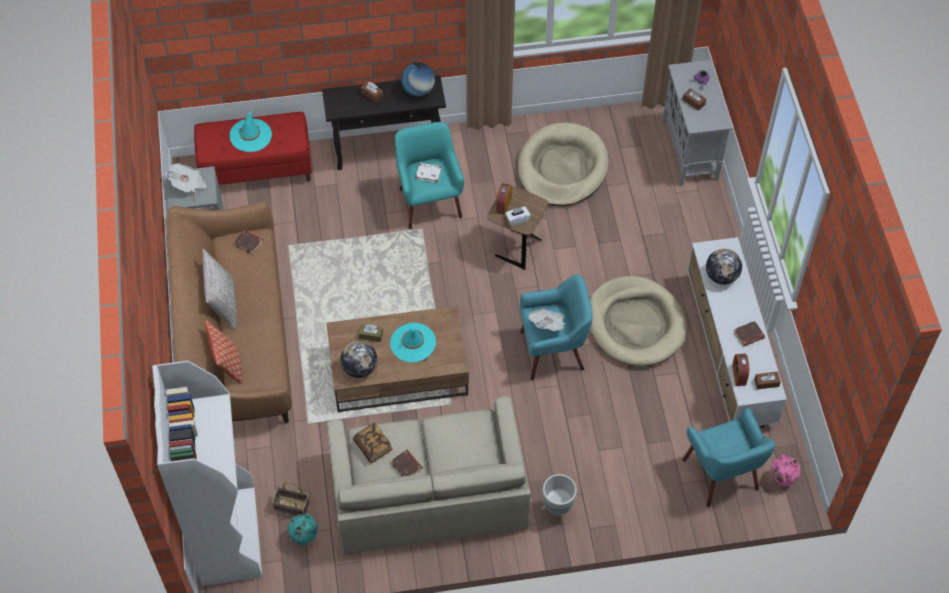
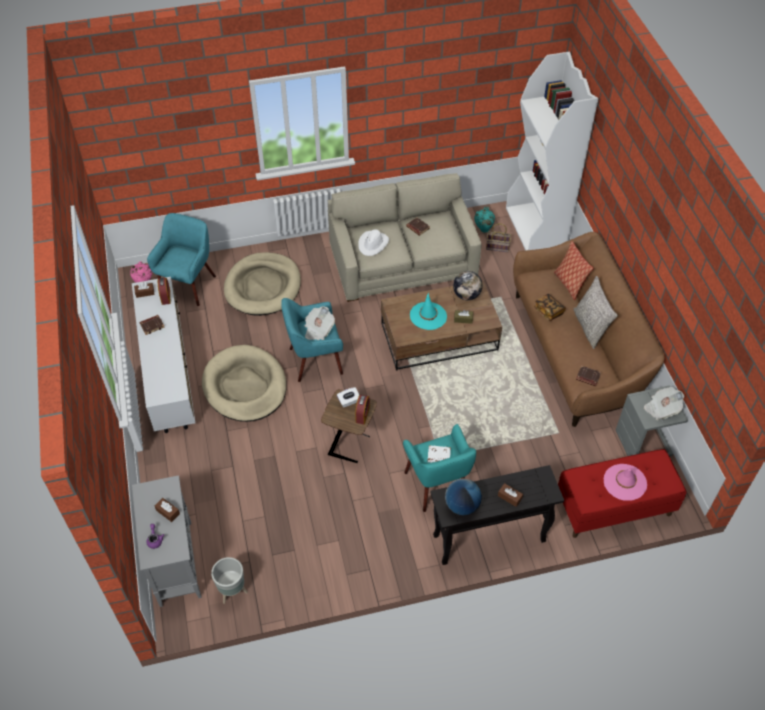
camera: 175 degrees right, 5 degrees down
turquoise hat [229,111,272,152] -> pink hat [604,464,647,501]
book [353,422,392,463] -> book moved to [534,294,566,321]
beige dog bed [517,123,609,206] -> beige dog bed moved to [224,252,301,316]
grey planter [541,474,577,525] -> grey planter moved to [211,557,248,604]
turquoise armchair [682,408,775,507] -> turquoise armchair turned 45 degrees clockwise [147,213,216,306]
globe [706,249,742,285] -> none
none -> white hat [358,229,389,256]

